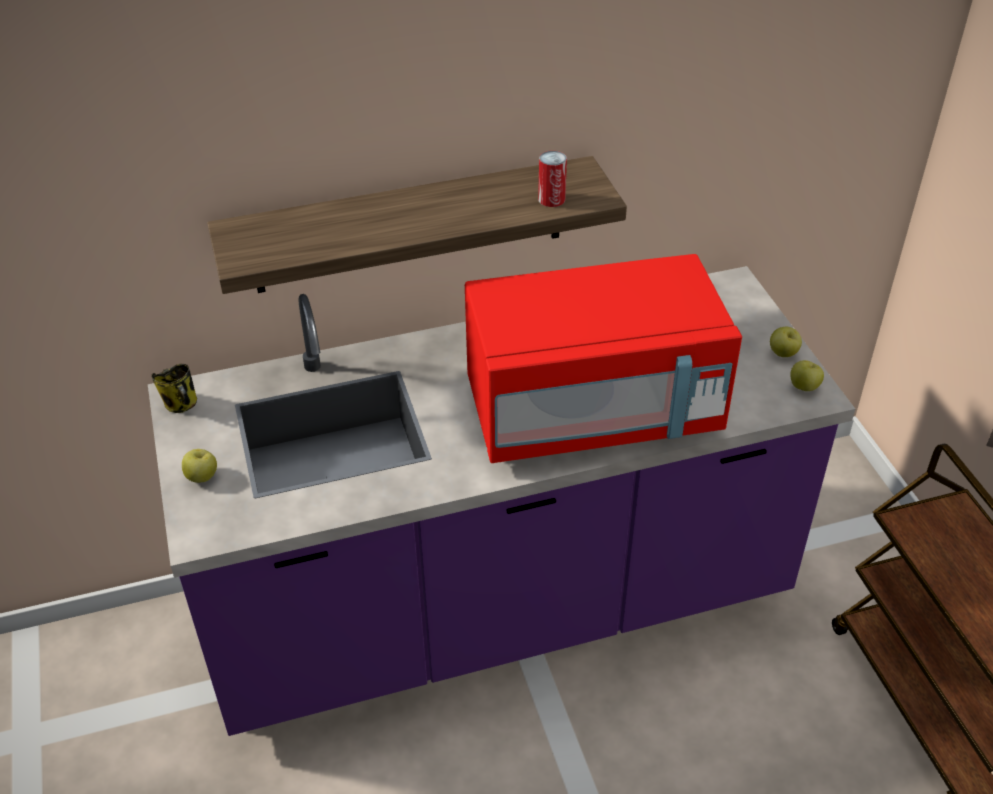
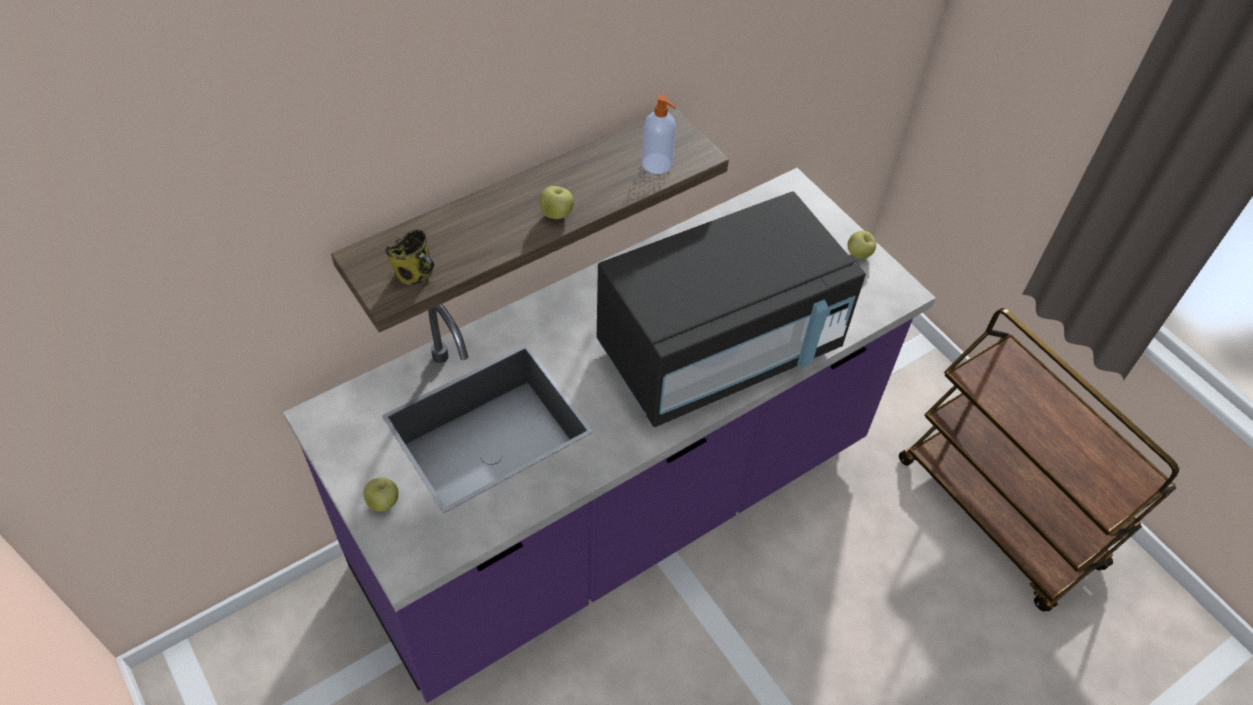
camera: 20 degrees left, 10 degrees up
mug [151,364,197,413] -> mug moved to [385,230,434,285]
red microwave [465,254,742,463] -> black microwave [597,192,866,427]
can [538,151,567,207] -> soap dispenser [642,95,676,174]
apple [790,360,824,391] -> apple moved to [539,186,574,219]

